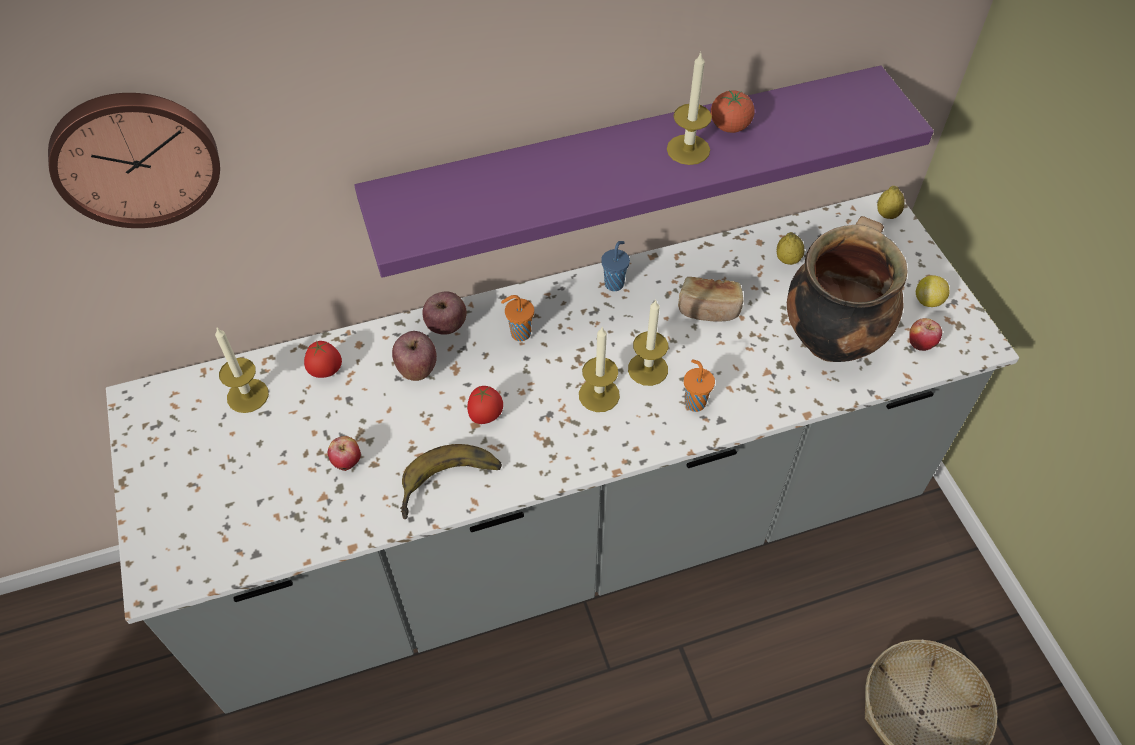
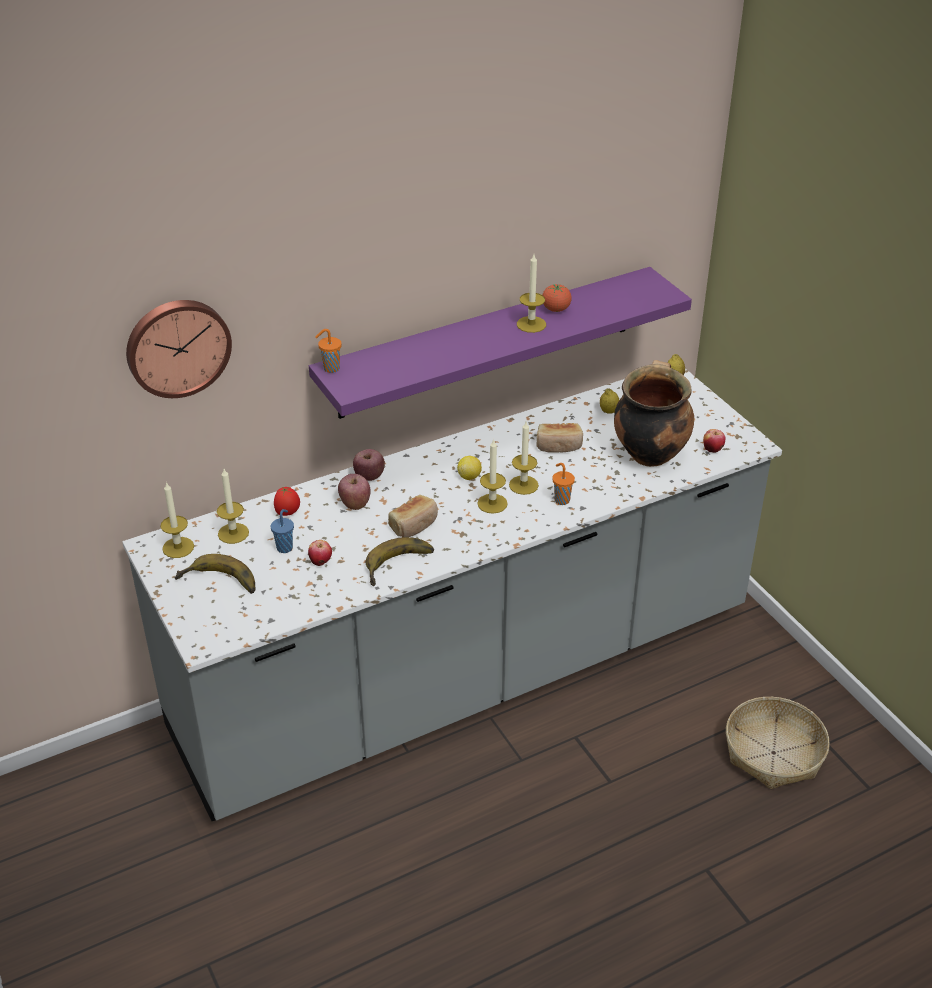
camera: 10 degrees left, 15 degrees down
tomato [467,386,503,424] -> bread [388,495,438,537]
orange cup [501,295,534,341] -> orange cup moved to [315,329,342,373]
blue cup [601,241,630,291] -> blue cup moved to [271,509,294,553]
lemon [916,275,949,307] -> lemon moved to [457,456,482,480]
none -> candle [160,482,194,558]
none -> banana [175,554,255,594]

